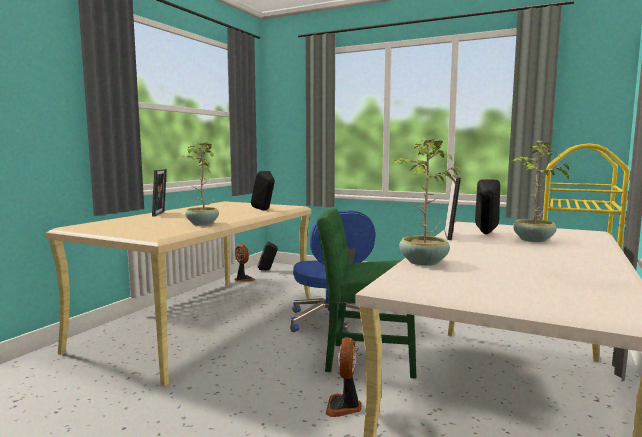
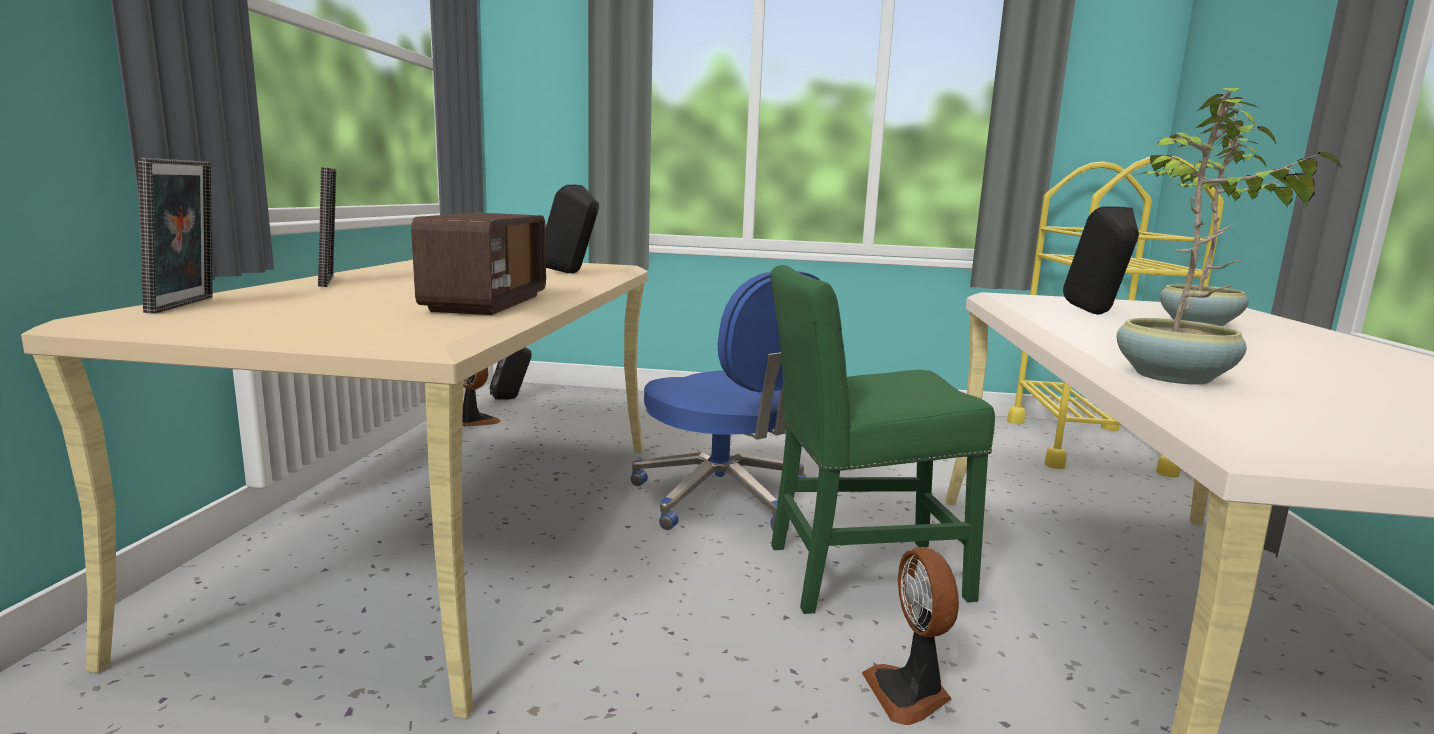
camera: 20 degrees left, 5 degrees up
potted plant [178,142,219,225] -> radio [411,213,546,315]
picture frame [445,175,461,240] -> picture frame moved to [138,158,213,314]

